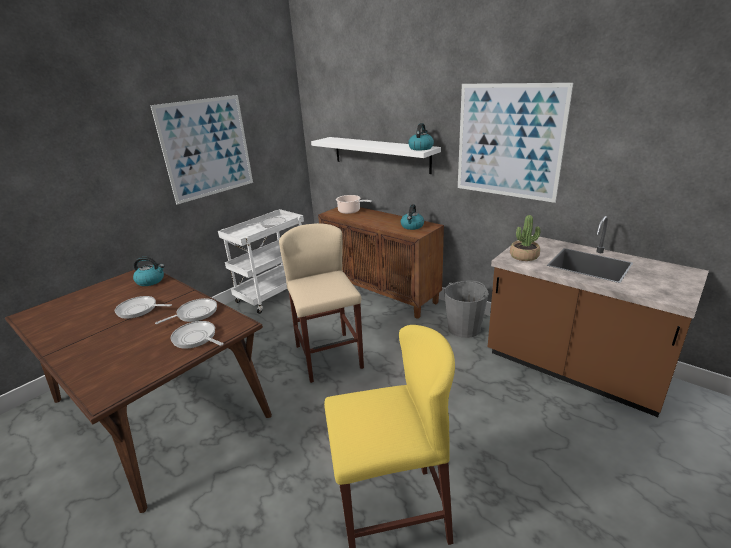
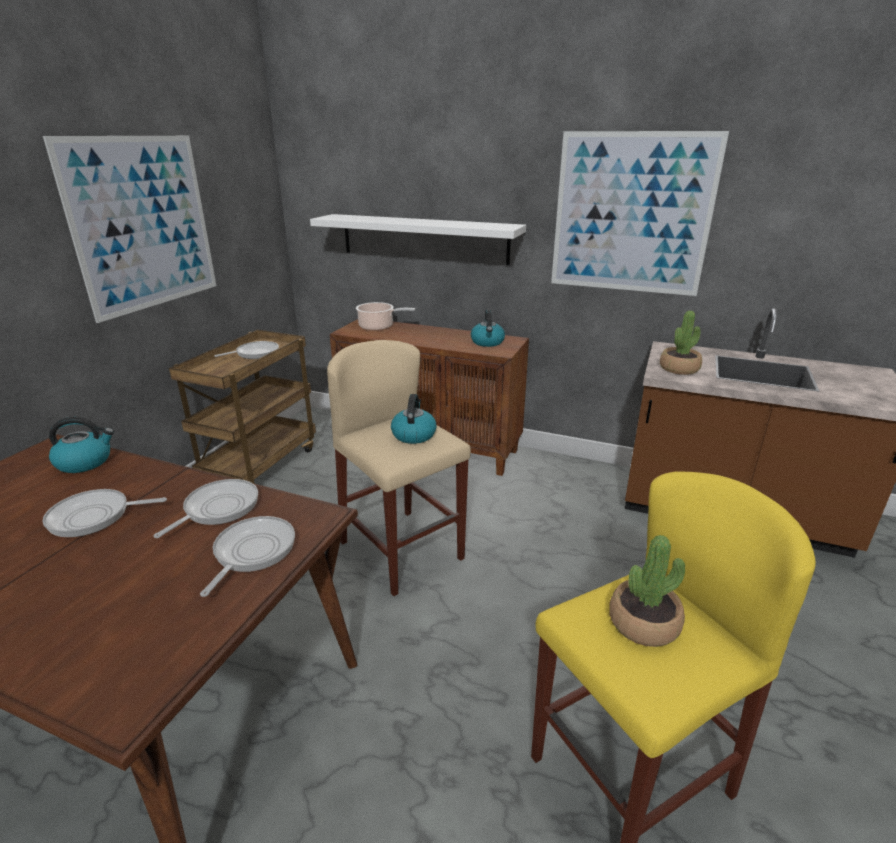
camera: 20 degrees left, 0 degrees up
frying pan [170,321,224,349] -> frying pan turned 90 degrees clockwise [200,516,295,597]
white cart [218,209,304,314] -> brown cart [169,330,316,483]
kettle [408,123,434,150] -> kettle moved to [391,394,436,444]
grey bucket [444,281,488,338] -> none
none -> potted plant [609,535,685,647]

